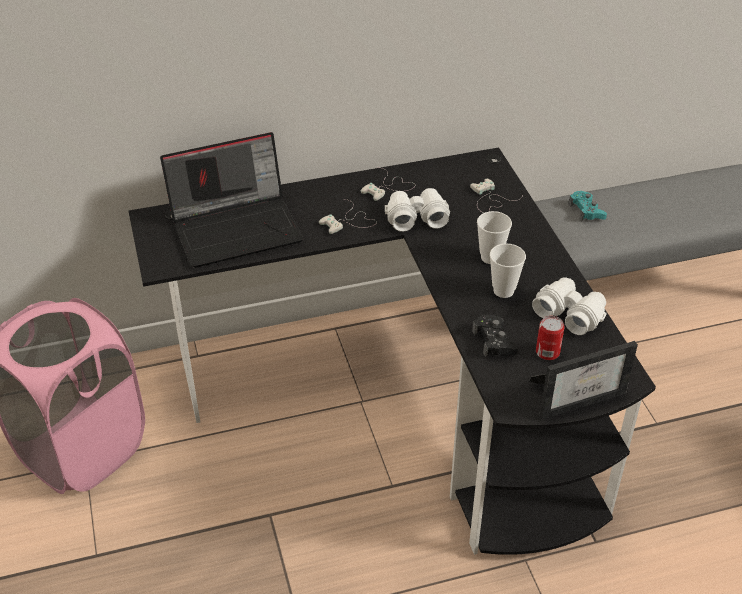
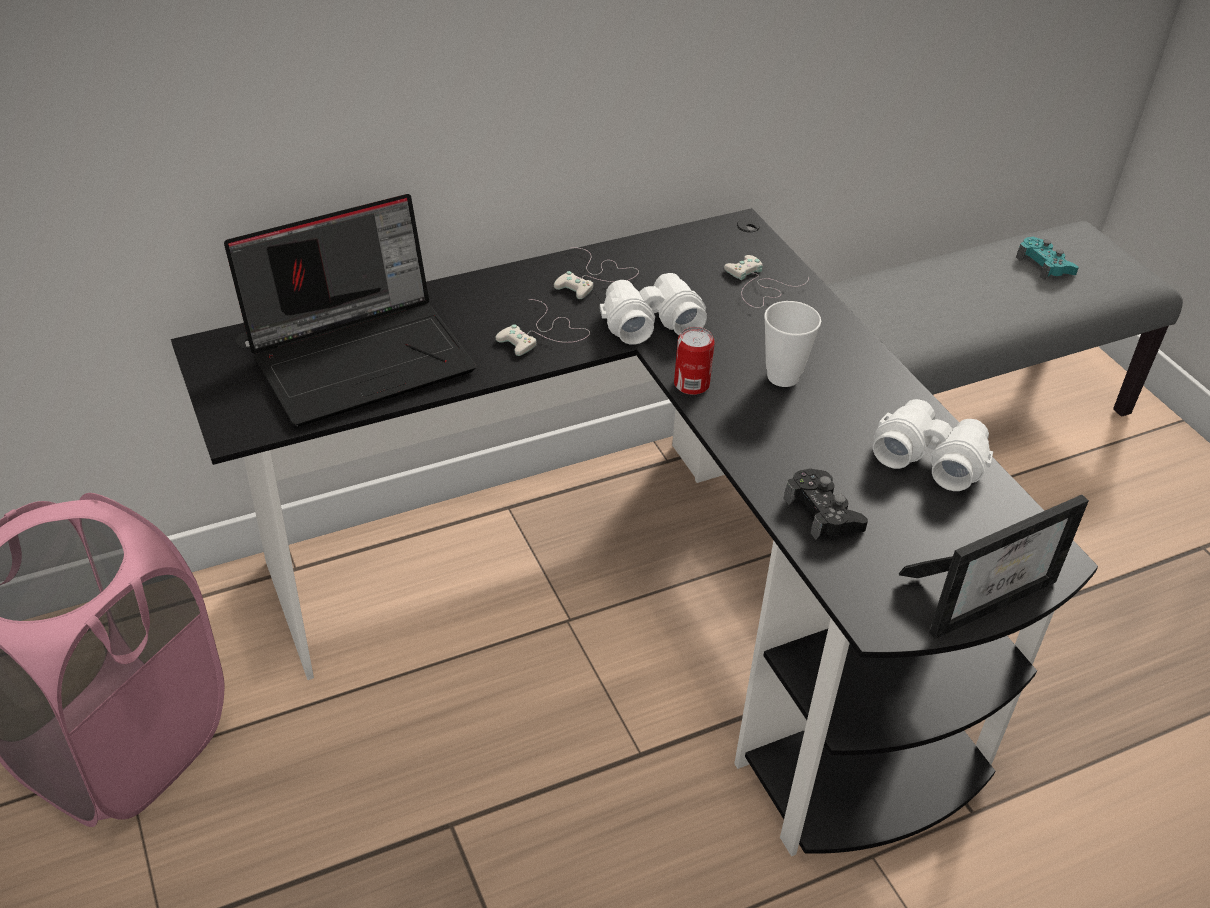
camera: 10 degrees left, 0 degrees up
cup [490,244,526,298] -> none
can [536,316,565,360] -> can moved to [674,327,715,395]
turquoise game controller [568,191,607,222] -> turquoise game controller moved to [1016,236,1079,280]

